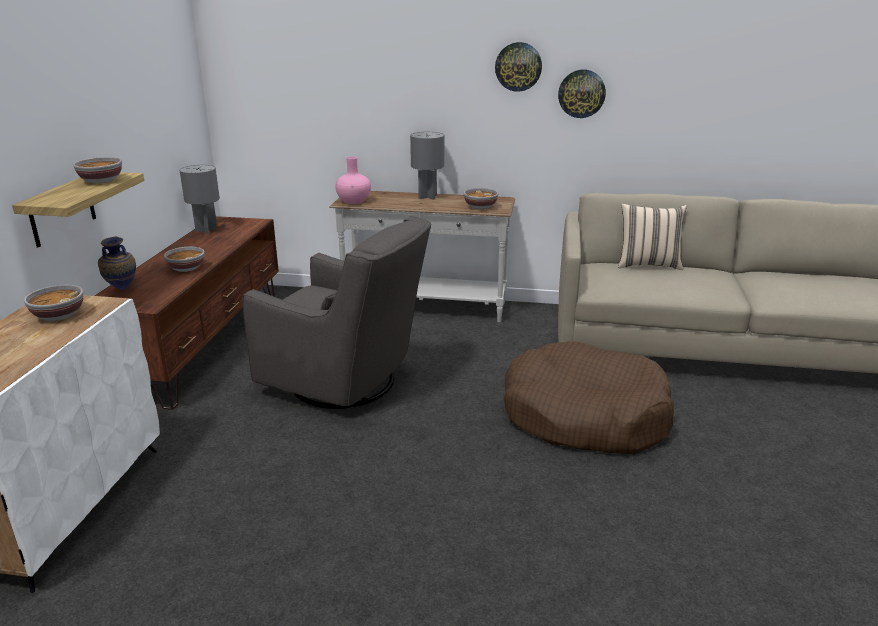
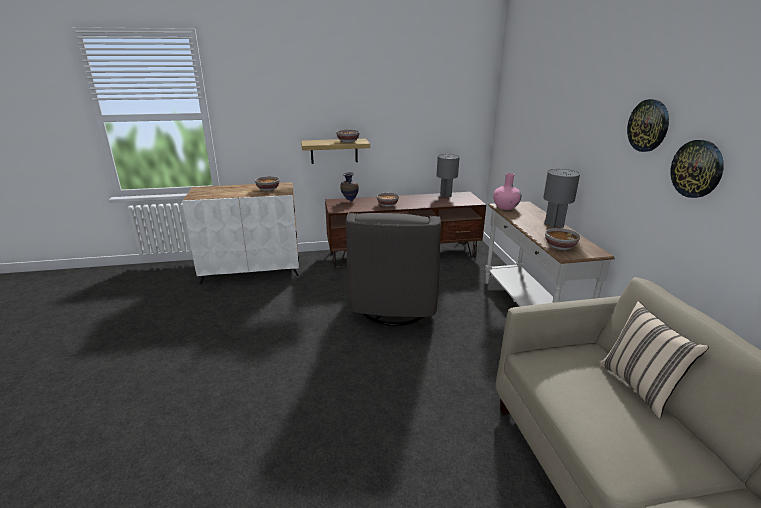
camera: 70 degrees right, 0 degrees up
brown dog bed [504,341,674,454] -> none

